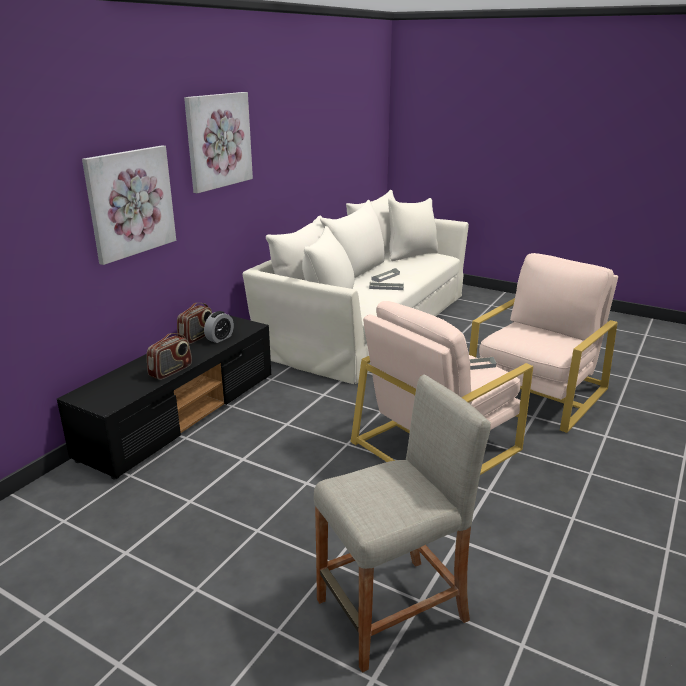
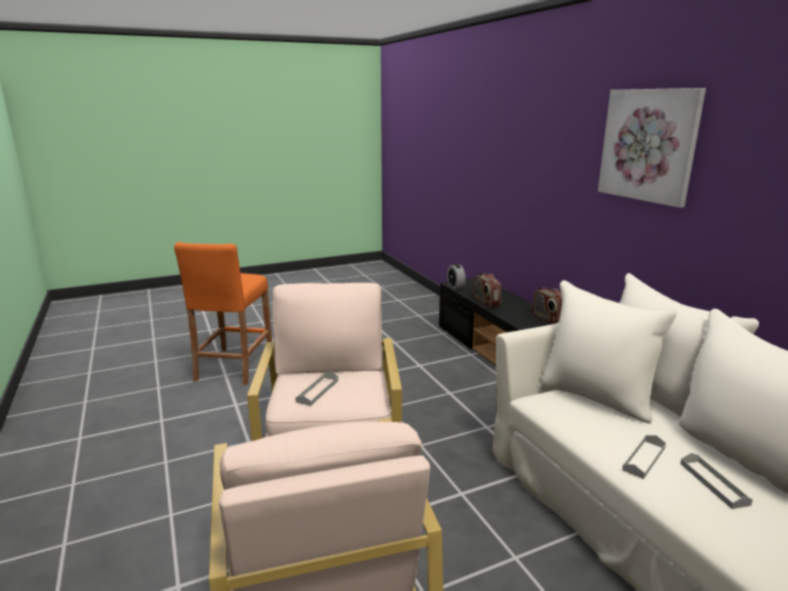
camera: 125 degrees right, 5 degrees down
picture [82,145,176,265] -> none
alarm clock [204,311,234,343] -> alarm clock moved to [447,264,466,289]
beige stool [314,375,491,673] -> orange stool [174,242,272,385]

